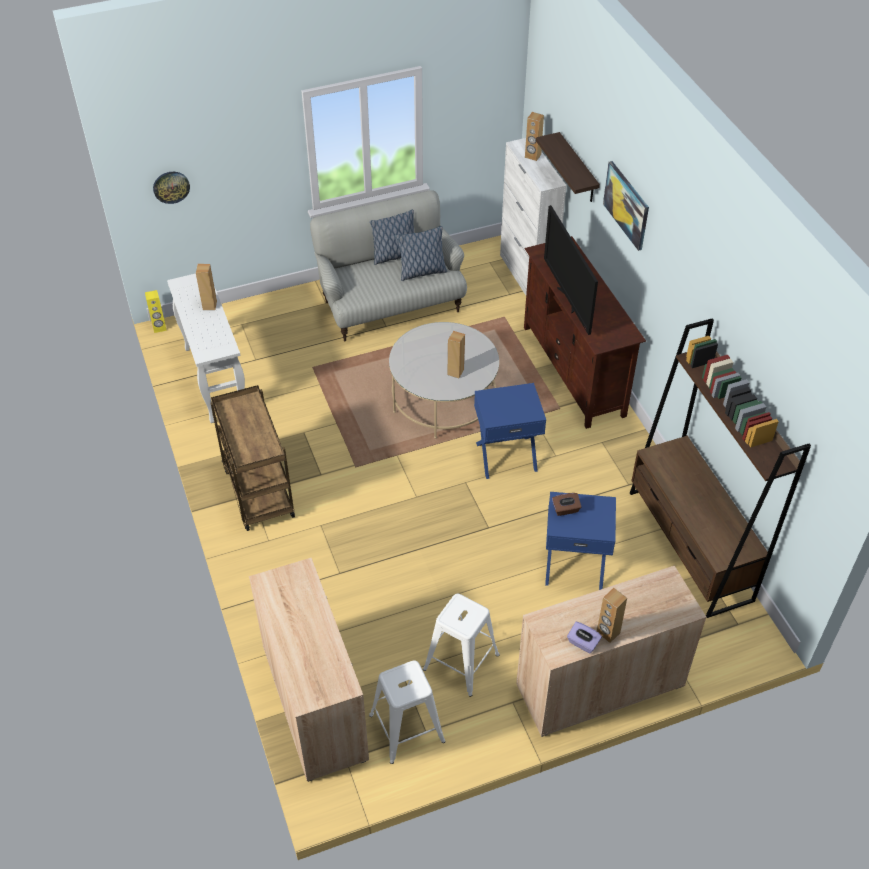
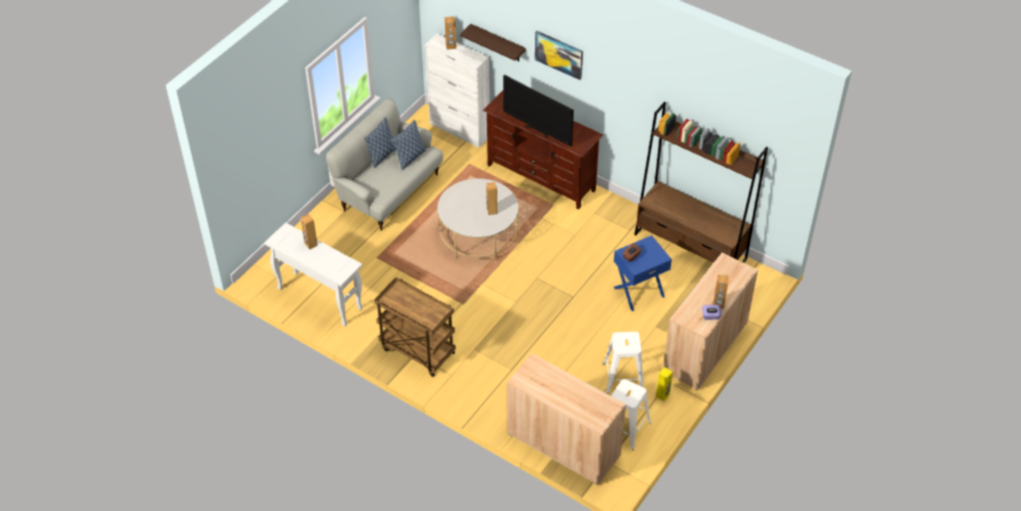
camera: 35 degrees left, 0 degrees up
yellow speaker [145,290,167,333] -> yellow speaker moved to [656,367,673,401]
wall clock [153,172,190,204] -> none
blue side table [474,383,546,479] -> none

